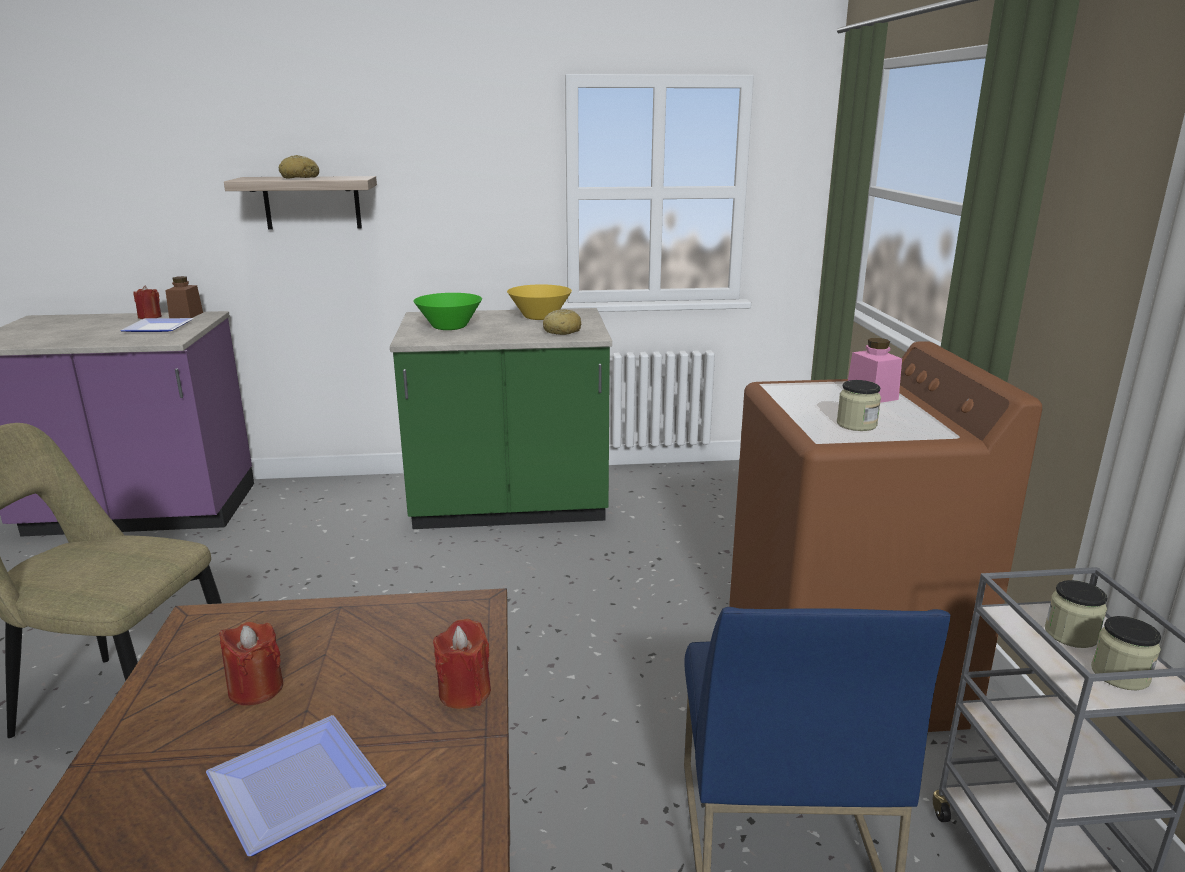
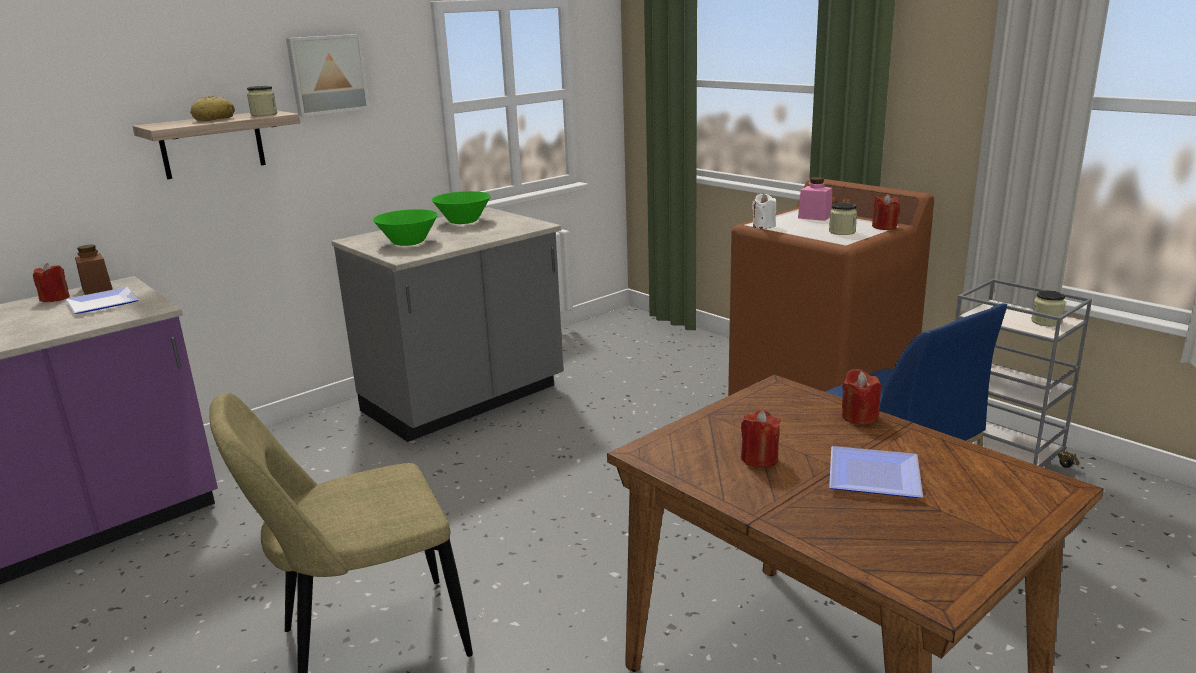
camera: 35 degrees left, 0 degrees up
green counter [390,308,612,529] -> grey counter [331,207,563,442]
yellow bowl [507,284,572,320] -> green bowl [432,191,491,224]
bread [543,309,581,335] -> none
jar [1045,580,1107,648] -> jar moved to [247,86,277,116]
none -> picture [286,34,370,117]
none -> white candle [752,193,776,229]
none -> red candle [872,194,900,230]

